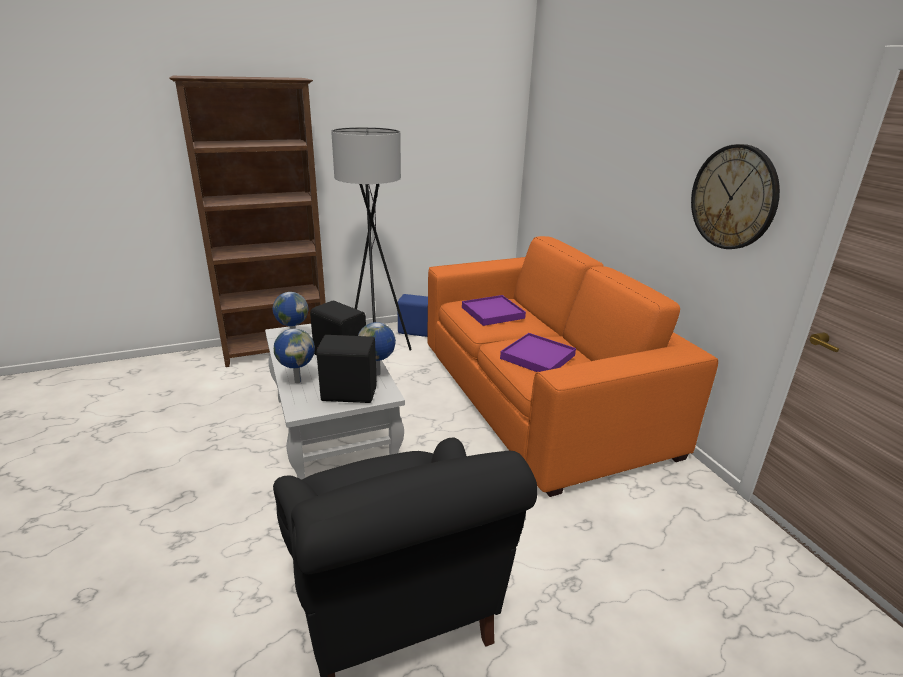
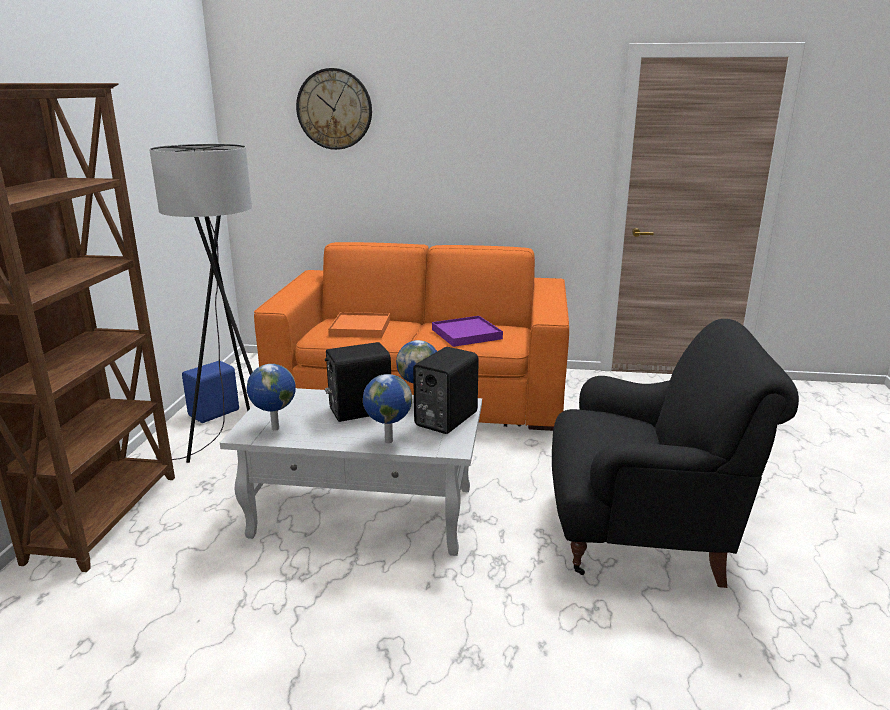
camera: 60 degrees left, 5 degrees down
purple tray [462,295,526,326] -> orange tray [328,312,390,338]
wall clock [691,144,780,249] -> wall clock moved to [296,68,372,150]

